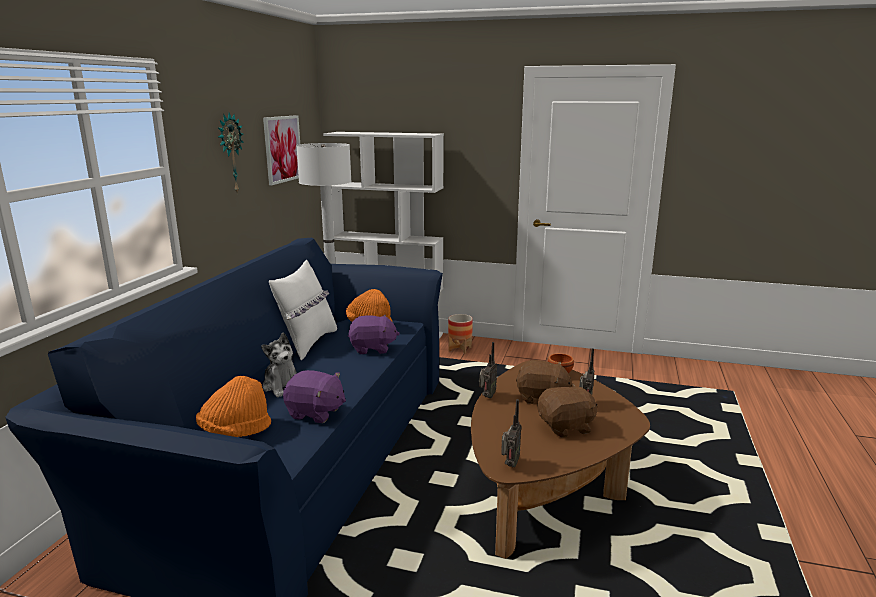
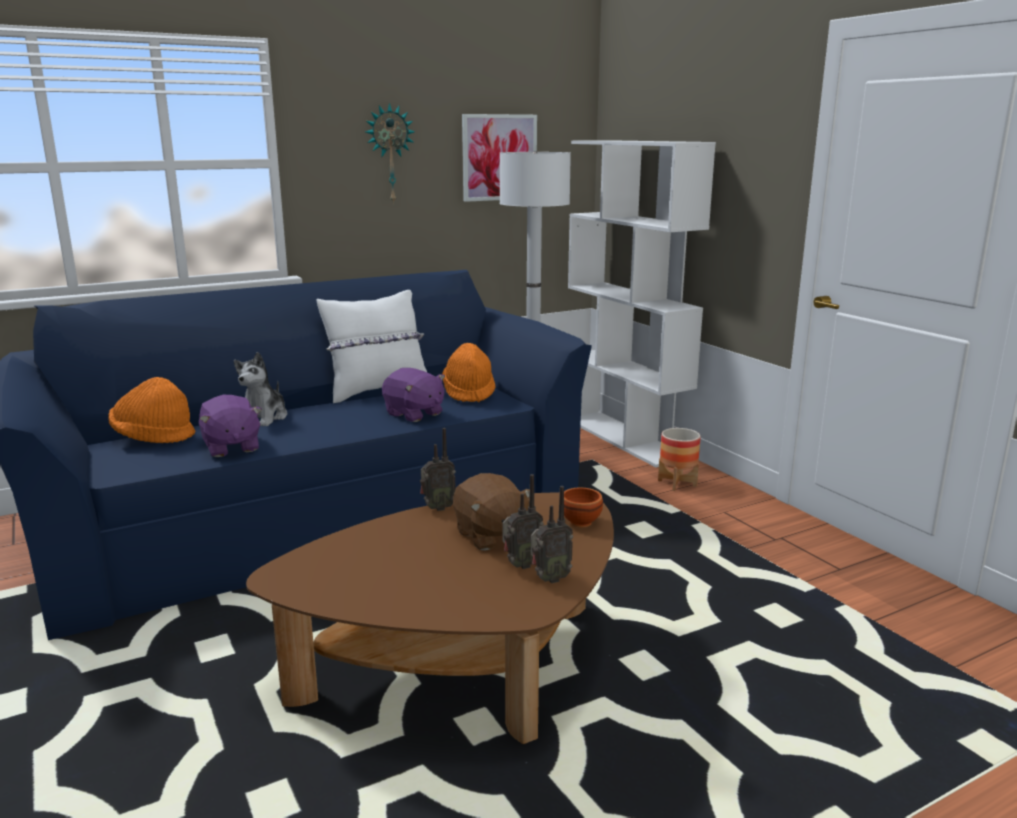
camera: 45 degrees right, 0 degrees up
radio [501,399,521,468] -> radio moved to [531,486,573,583]
brown plush toy [537,384,598,437] -> none

